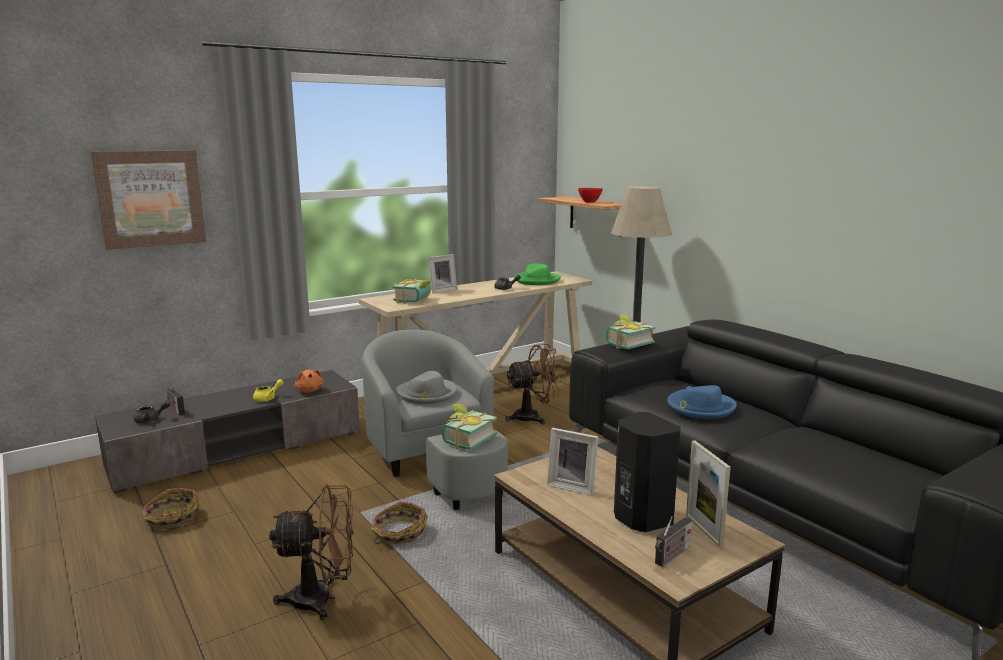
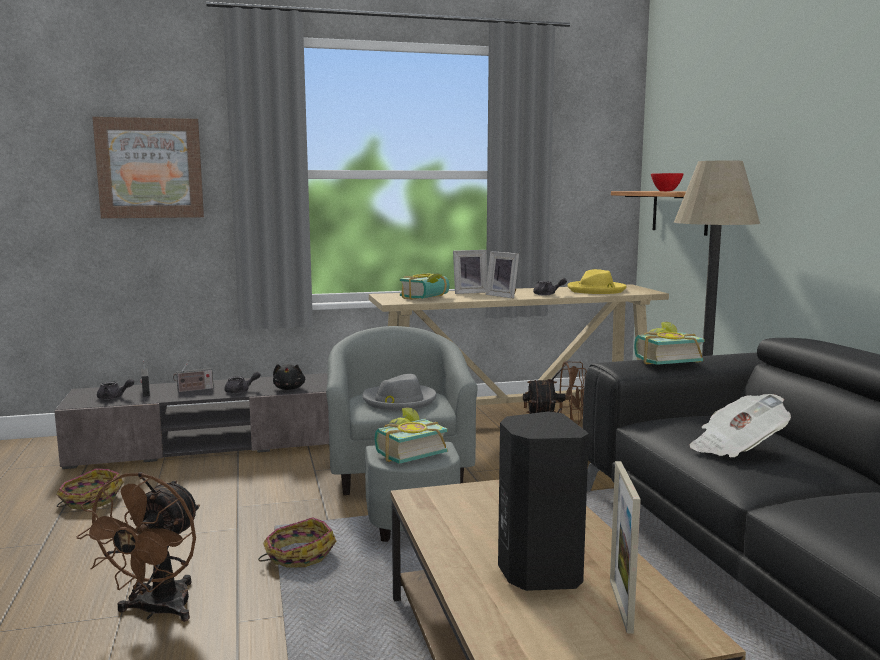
camera: 20 degrees right, 5 degrees down
yellow teapot [253,379,284,402] -> grey teapot [224,371,261,394]
brown fan [269,484,354,620] -> brown fan turned 90 degrees clockwise [77,472,200,622]
orange plush toy [295,370,323,392] -> black plush toy [273,364,305,390]
green hat [514,263,561,285] -> yellow hat [567,269,627,294]
picture frame [547,428,598,495] -> picture frame moved to [486,251,519,299]
radio [655,516,692,567] -> radio moved to [173,360,214,392]
blue hat [667,385,737,419] -> newspaper [690,394,791,457]

